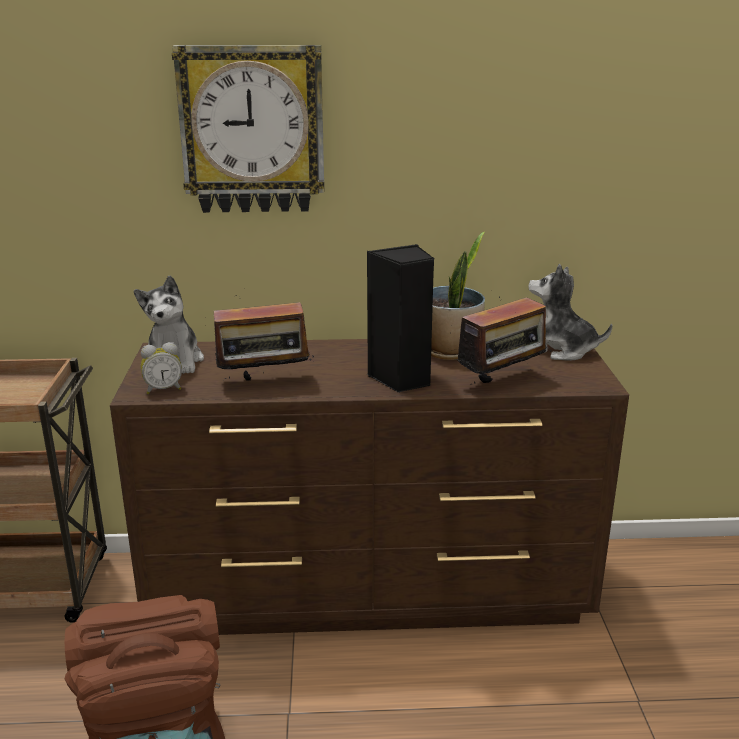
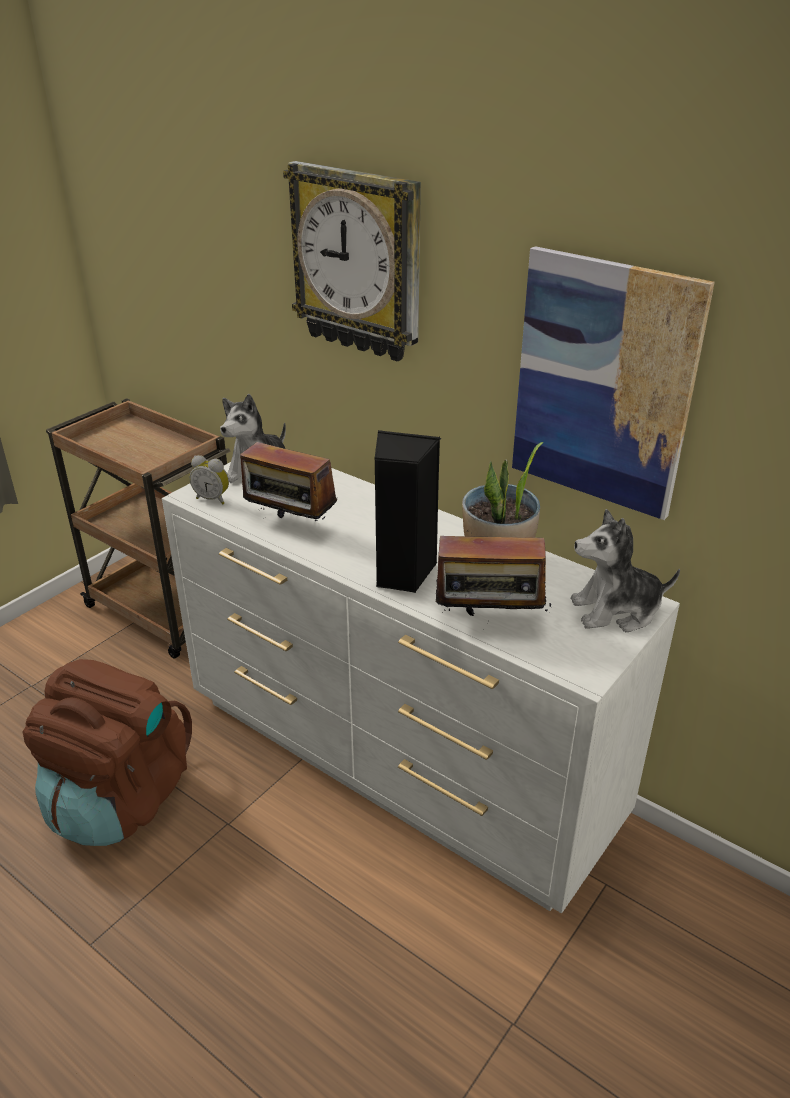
camera: 40 degrees right, 10 degrees up
brown dresser [110,339,629,635] -> white dresser [162,462,680,913]
plush toy [528,264,613,361] -> plush toy turned 75 degrees counterclockwise [570,509,680,632]
none -> picture [512,246,715,520]

